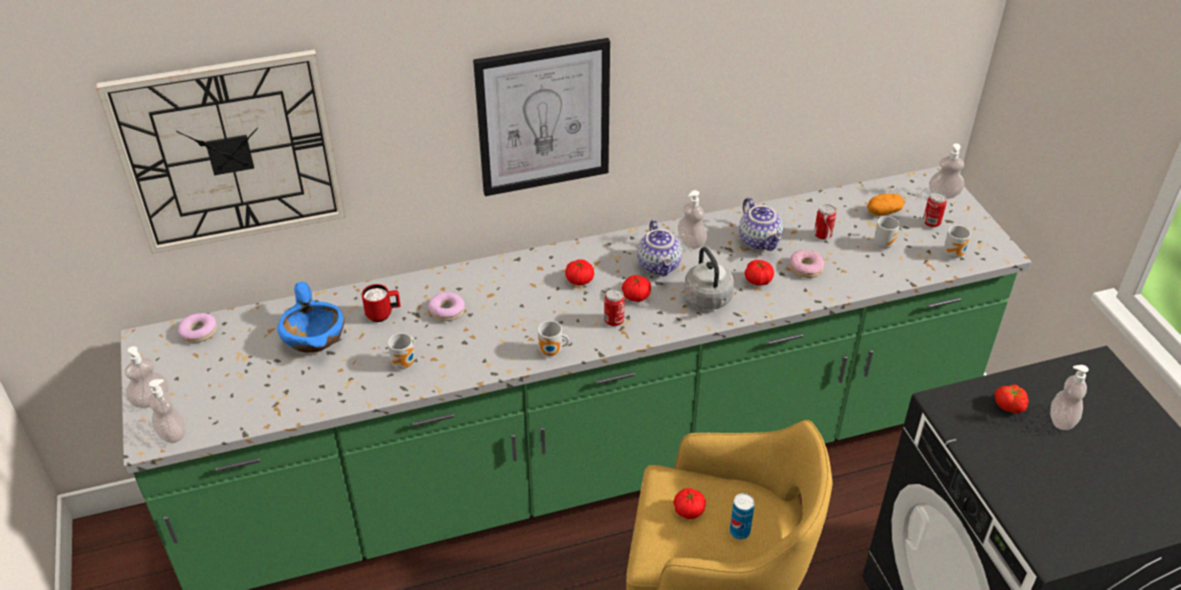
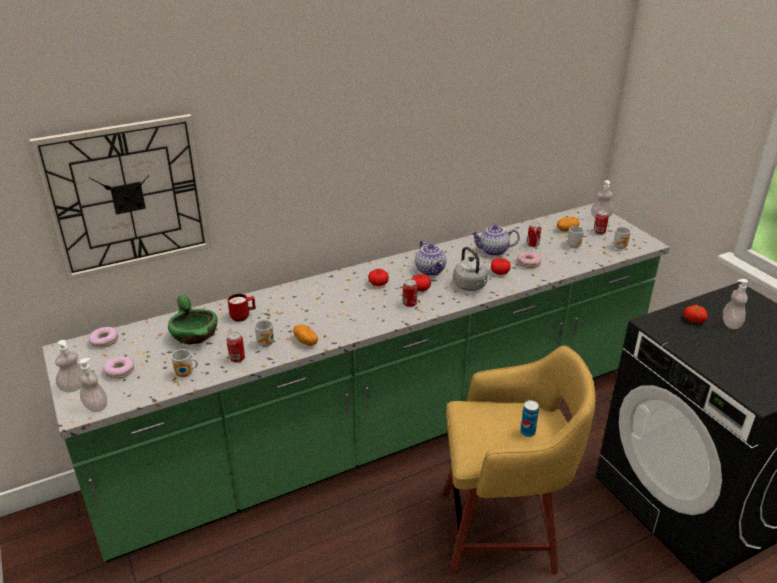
camera: 10 degrees left, 10 degrees down
blue bowl [277,282,345,353] -> green bowl [168,295,218,345]
donut [428,292,465,321] -> donut moved to [103,356,134,379]
picture [473,38,610,196] -> none
mug [538,321,569,356] -> mug moved to [171,349,198,378]
tomato [673,488,706,519] -> none
soap dispenser [678,190,707,249] -> none
teapot [739,197,783,251] -> teapot turned 120 degrees clockwise [470,225,520,256]
none -> can [227,332,245,363]
none -> potato [293,325,318,346]

